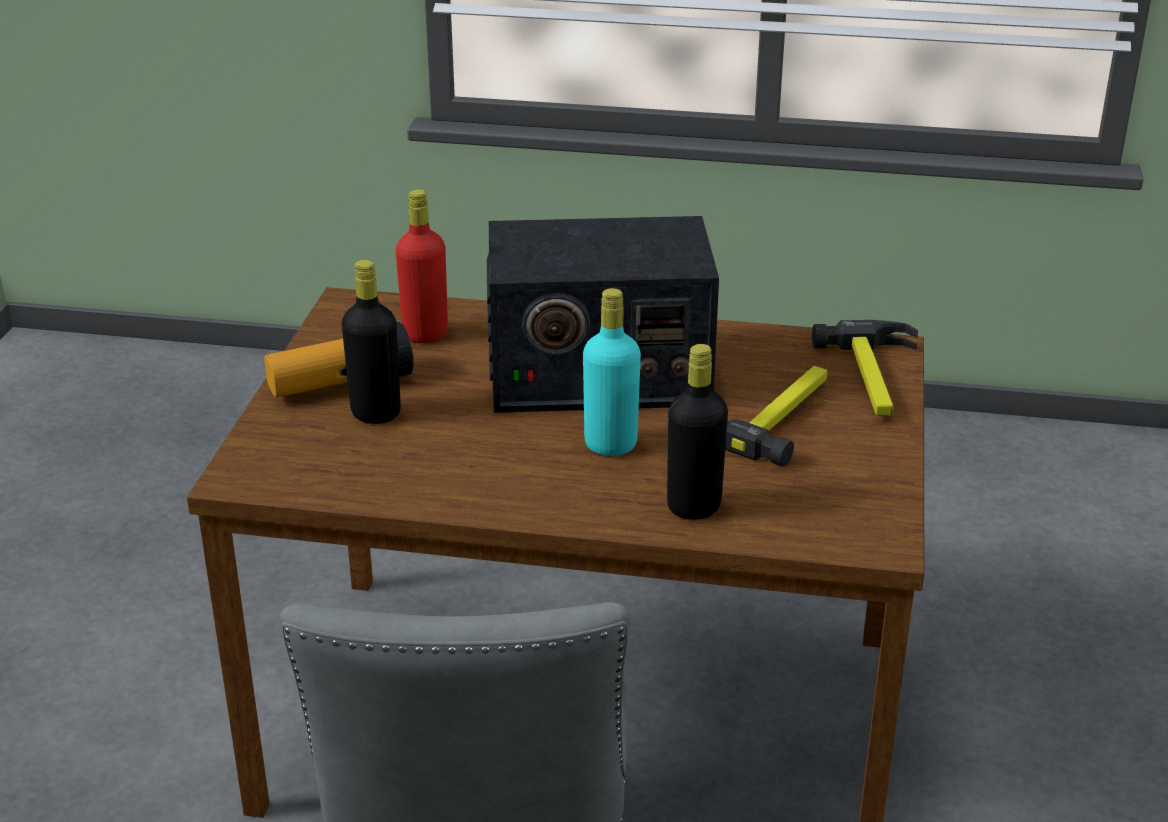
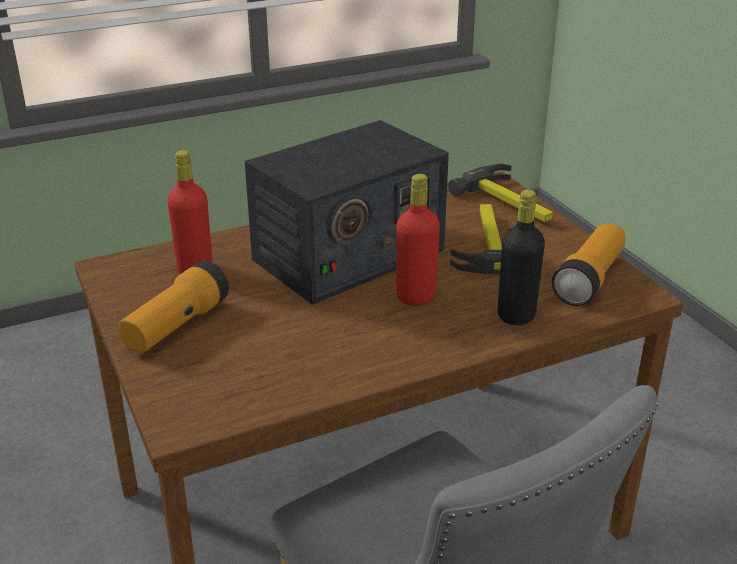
camera: 35 degrees left, 0 degrees up
black bottle [342,260,401,424] -> none
turquoise bottle [583,288,641,456] -> red bottle [396,174,440,306]
none -> flashlight [552,223,625,306]

